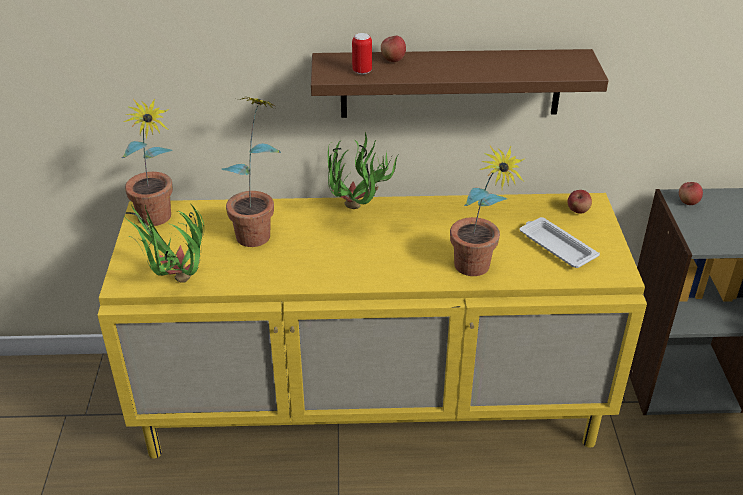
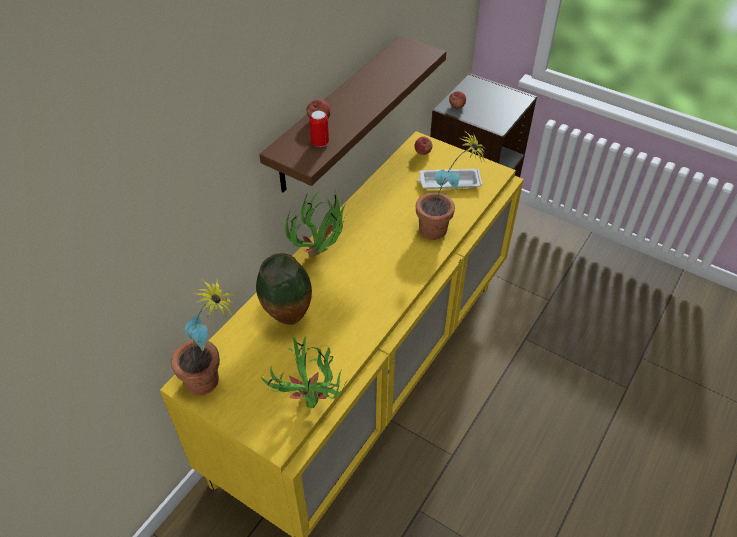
camera: 55 degrees left, 10 degrees up
potted plant [222,97,281,247] -> vase [256,253,312,325]

